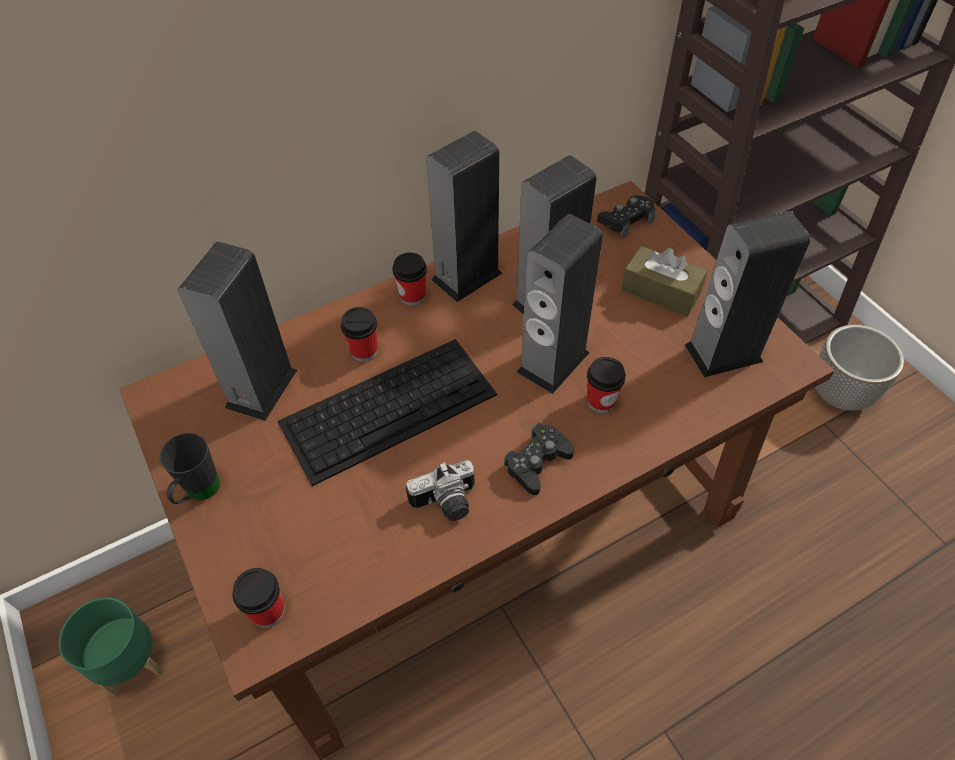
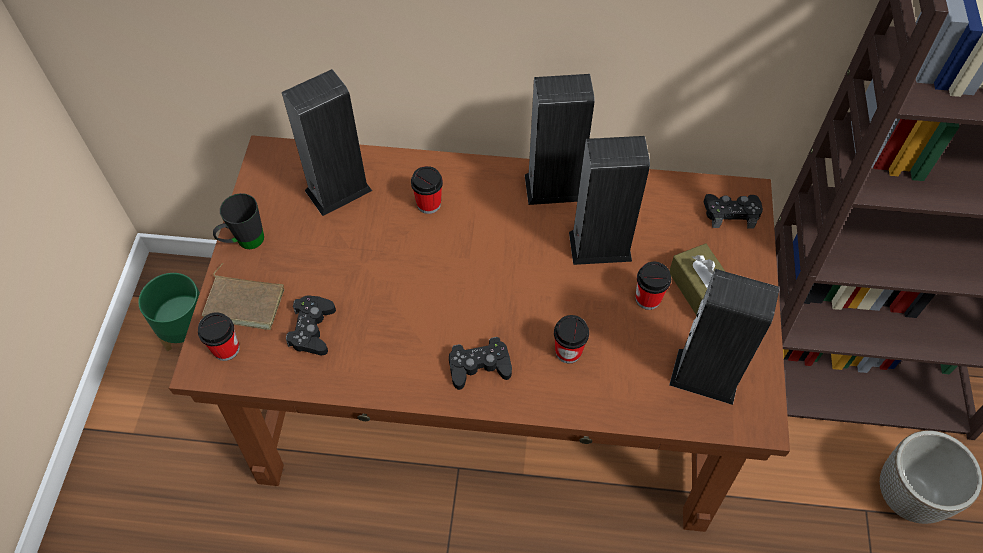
camera: 35 degrees right, 5 degrees up
keyboard [278,339,497,486] -> none
cup [392,253,427,306] -> cup moved to [636,262,671,310]
camera [406,460,475,521] -> none
speaker [517,214,603,394] -> none
none -> brown book [202,263,284,330]
none -> black game controller [286,295,336,355]

